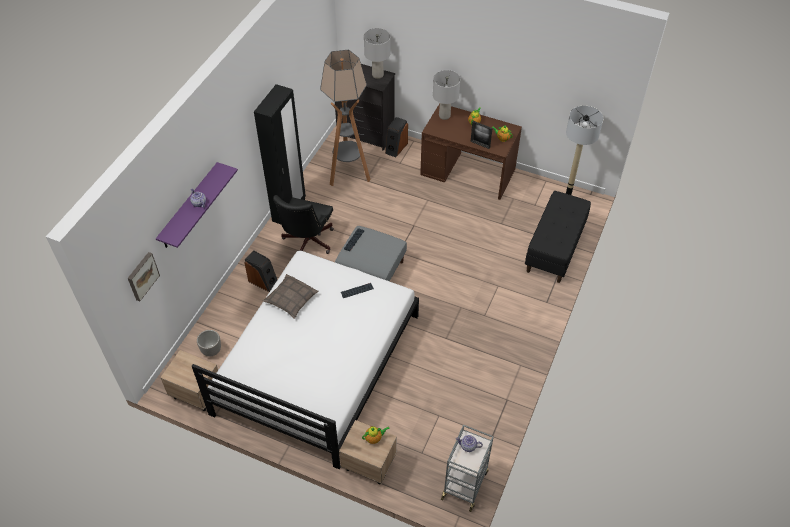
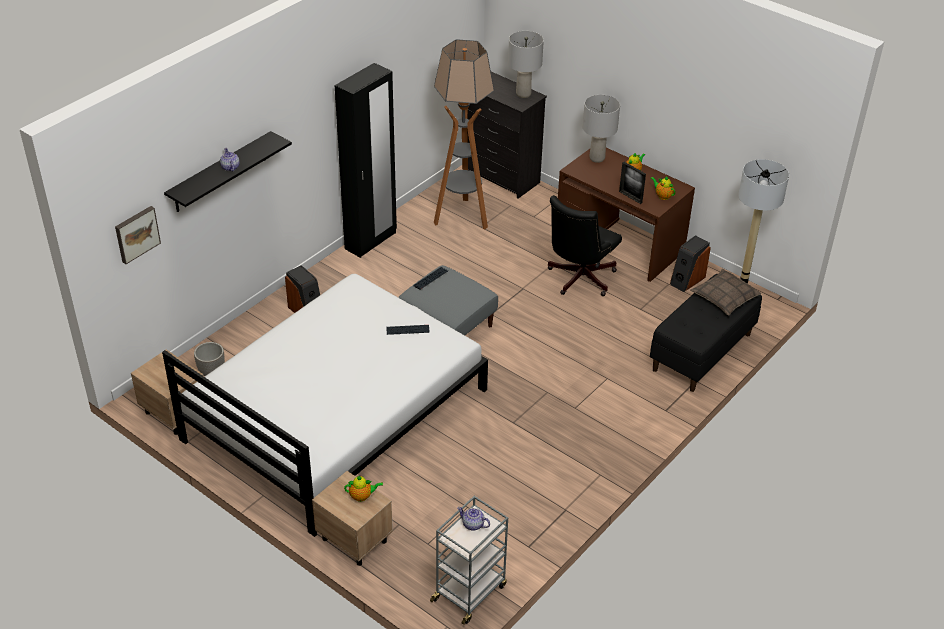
camera: 15 degrees right, 10 degrees down
purple shelf [156,162,238,248] -> black shelf [164,131,292,212]
pillow [263,274,319,319] -> pillow moved to [690,269,761,316]
black office chair [273,195,334,254] -> black office chair moved to [548,195,622,296]
speaker [385,117,408,157] -> speaker moved to [670,235,711,292]

